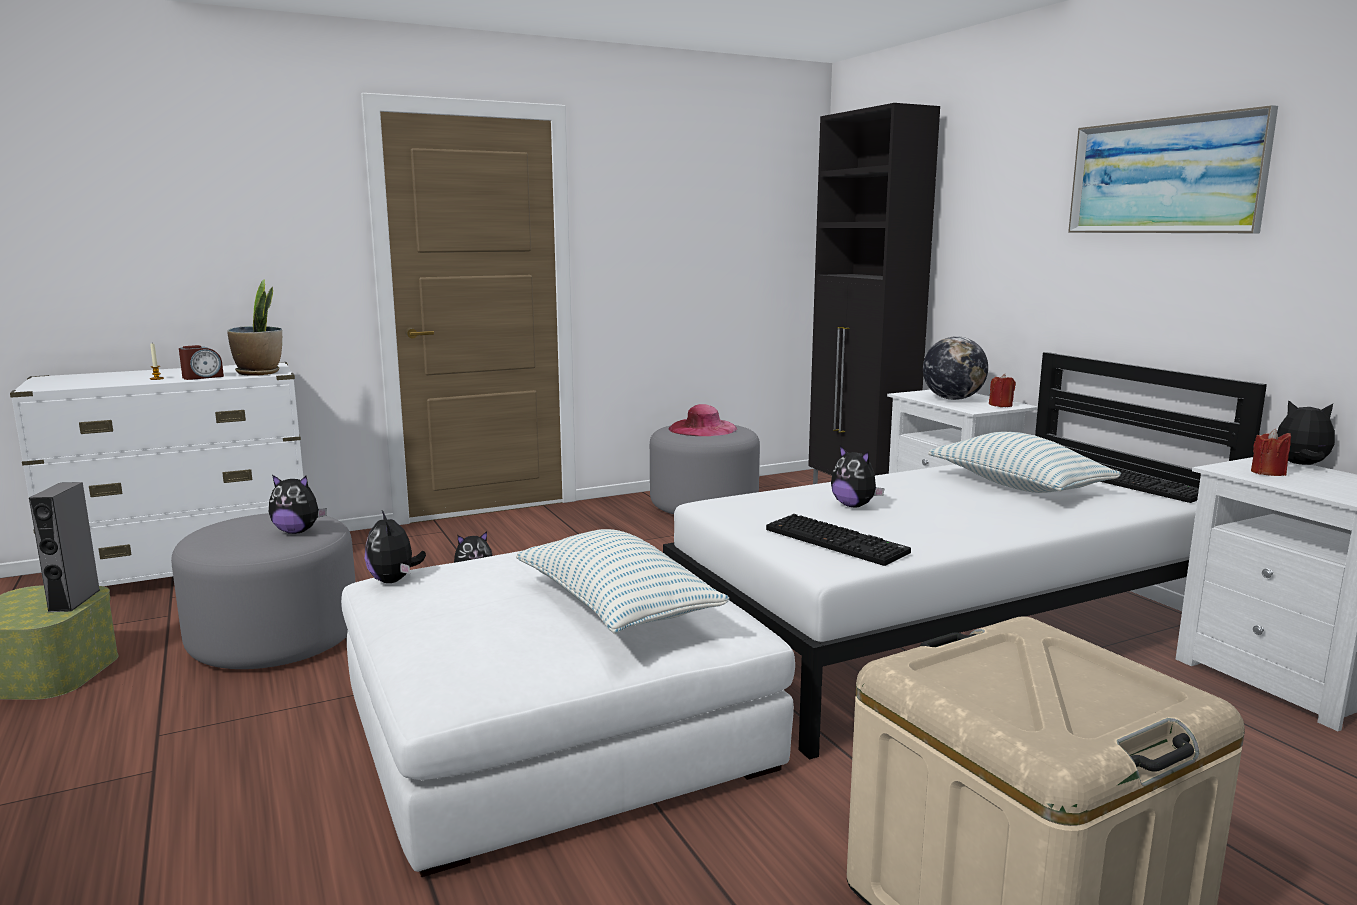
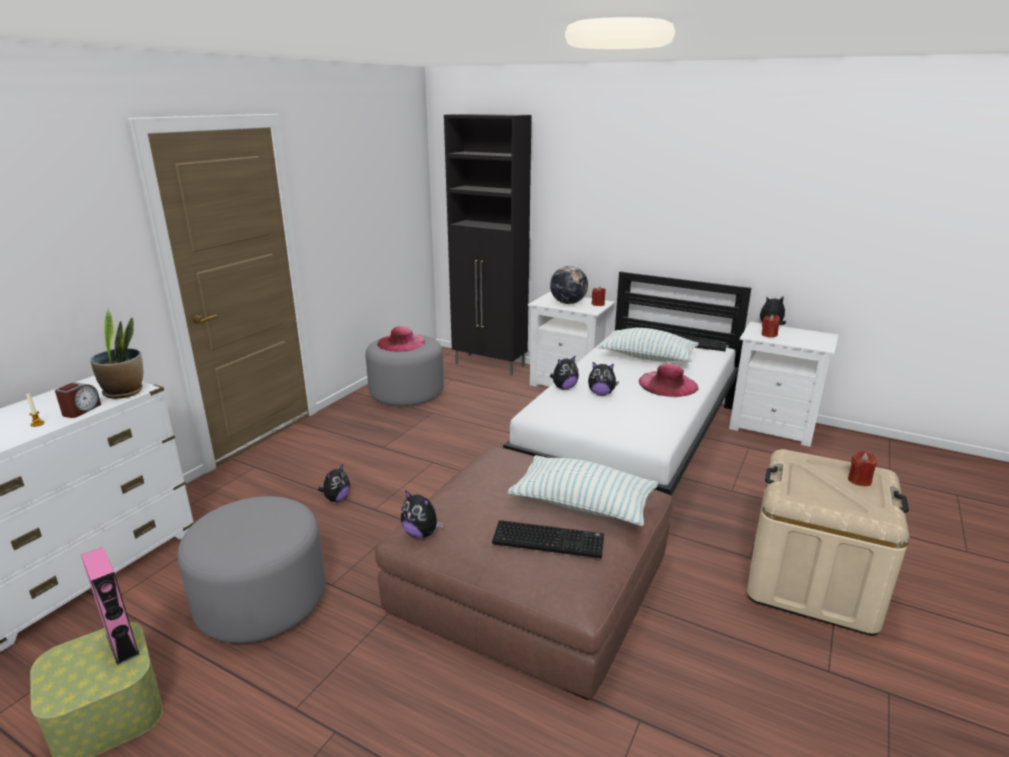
camera: 35 degrees left, 10 degrees up
grey speaker [29,482,100,612] -> pink speaker [81,547,140,665]
plush toy [269,475,327,534] -> plush toy moved to [550,355,579,390]
white ottoman [341,542,795,877] -> brown ottoman [375,447,673,700]
keyboard [766,514,911,566] -> keyboard moved to [492,520,604,558]
picture [1068,105,1278,233] -> none
none -> pink hat [638,363,699,397]
none -> red candle [848,451,877,486]

